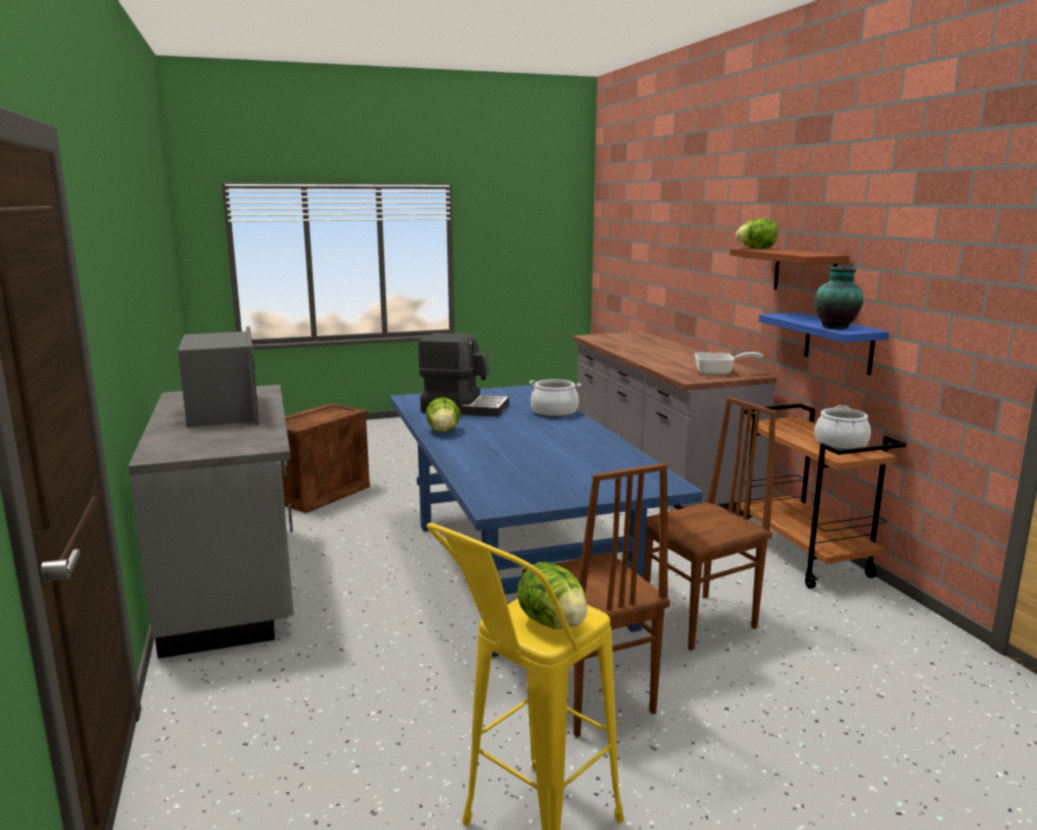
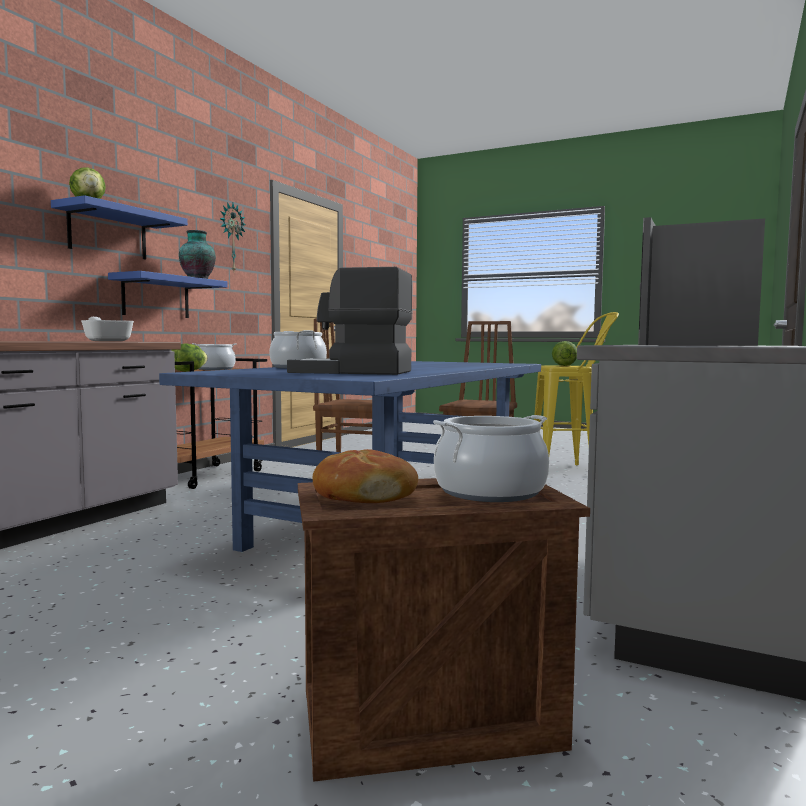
camera: 135 degrees left, 10 degrees down
coffee machine [418,333,509,417] -> coffee machine turned 45 degrees counterclockwise [287,267,412,375]
lettuce [426,397,460,432] -> lettuce moved to [171,343,208,372]
brown shelf [730,248,850,290] -> blue shelf [51,195,188,259]
none -> wall clock [219,202,246,271]
none -> bread [312,449,418,503]
none -> cooking pot [433,415,549,502]

